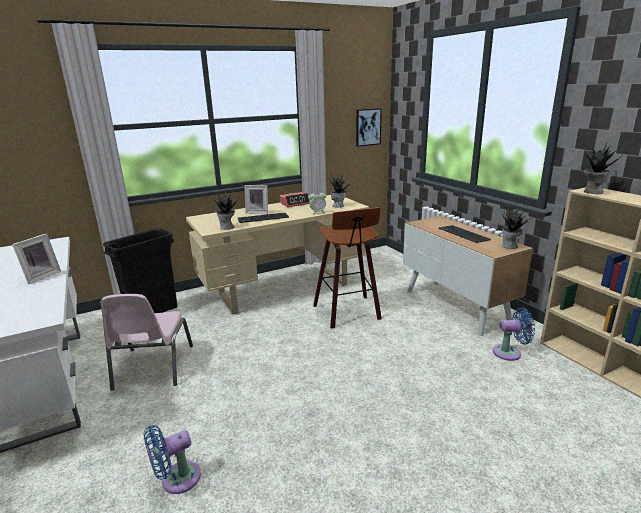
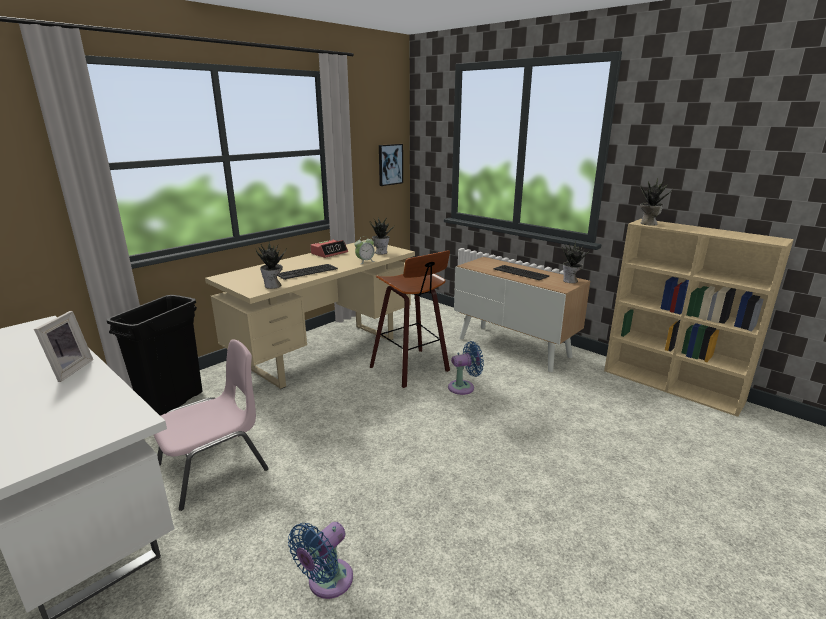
camera: 20 degrees left, 0 degrees up
pink chair [101,294,193,391] -> pink chair turned 105 degrees counterclockwise [154,339,269,511]
picture frame [244,185,268,214] -> none
blue fan [493,308,535,361] -> blue fan moved to [448,341,484,395]

